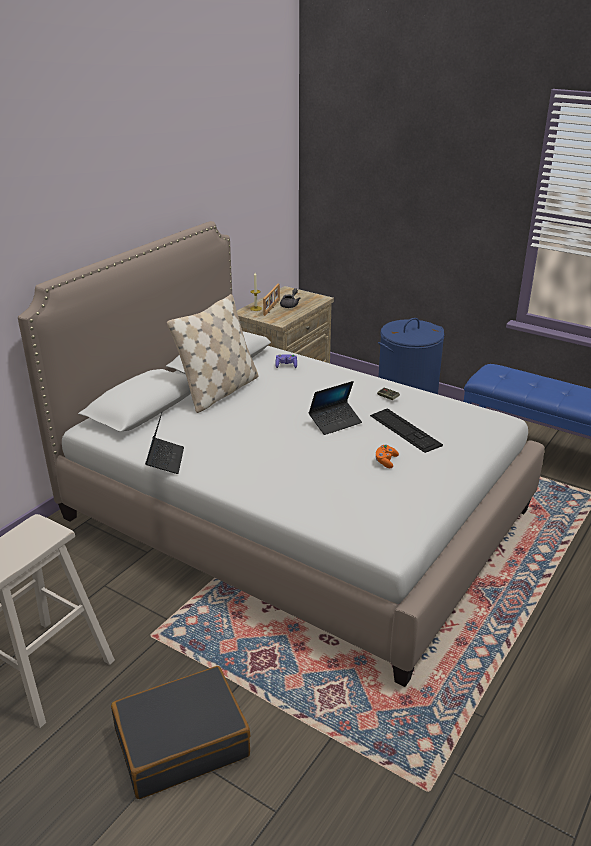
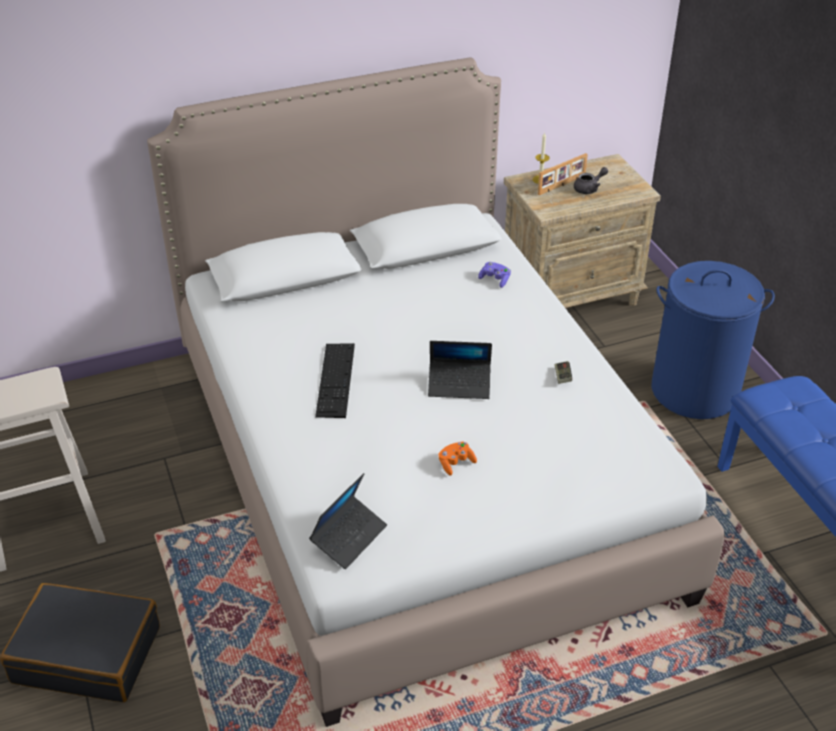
camera: 35 degrees right, 10 degrees up
laptop [145,413,184,474] -> laptop moved to [309,473,387,569]
beige pillow [167,294,258,413] -> none
keyboard [370,408,443,453] -> keyboard moved to [315,343,355,418]

